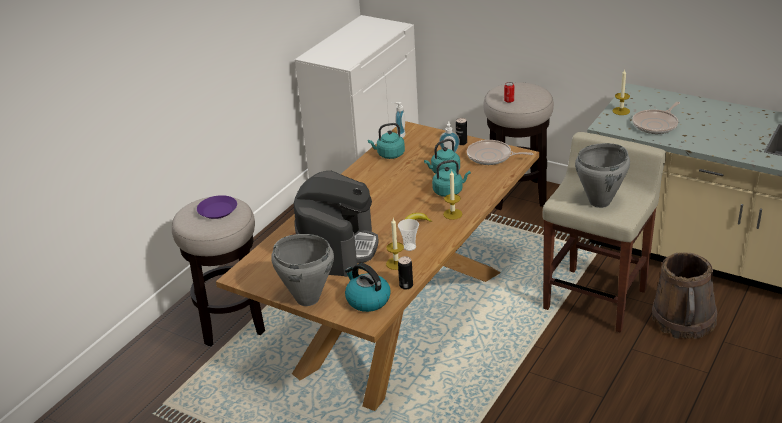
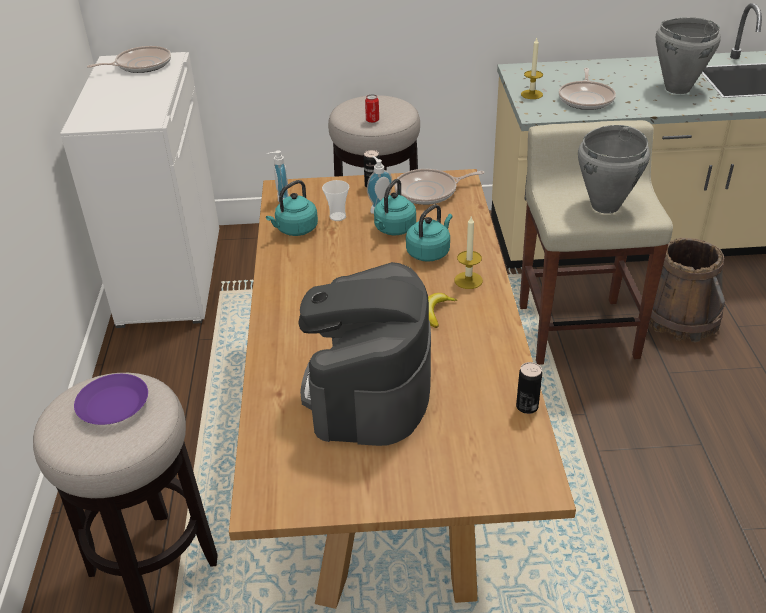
camera: 35 degrees left, 5 degrees up
grey cooking pot [271,234,334,306] -> grey cooking pot moved to [656,18,721,94]
coffee machine [294,171,379,277] -> coffee machine turned 150 degrees counterclockwise [298,262,431,446]
kettle [345,263,391,312] -> none
candle [386,218,404,270] -> none
cup [398,219,419,251] -> cup moved to [322,180,349,221]
none -> frying pan [87,46,171,73]

